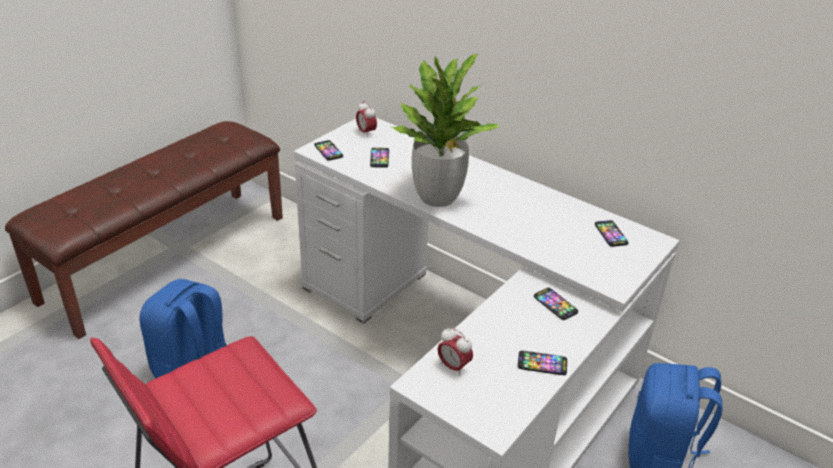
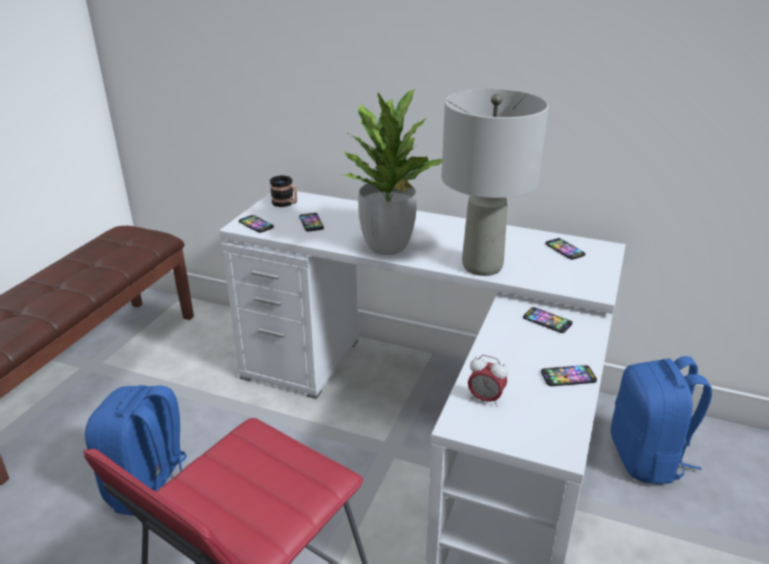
camera: 15 degrees left, 5 degrees down
alarm clock [356,101,377,138] -> mug [270,175,297,207]
none -> grey table lamp [441,89,549,276]

